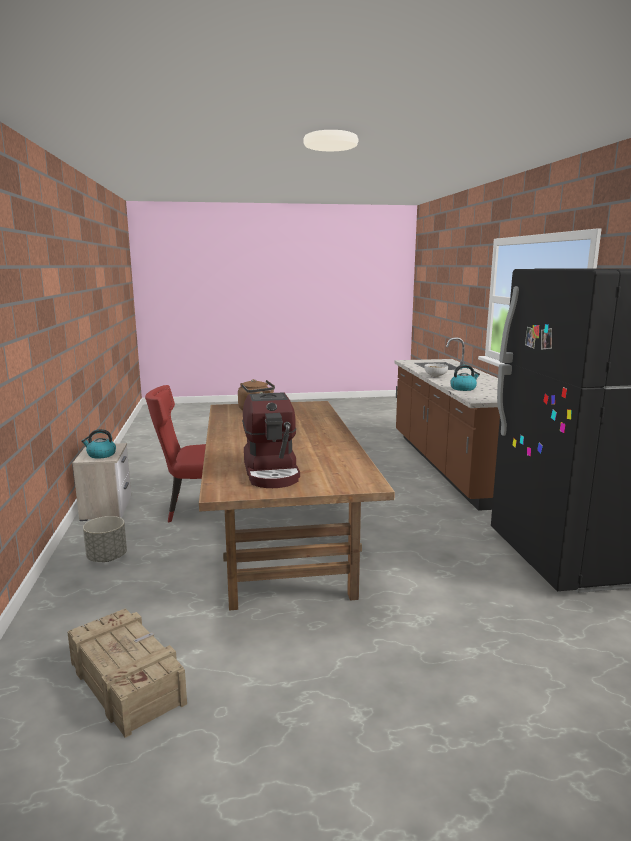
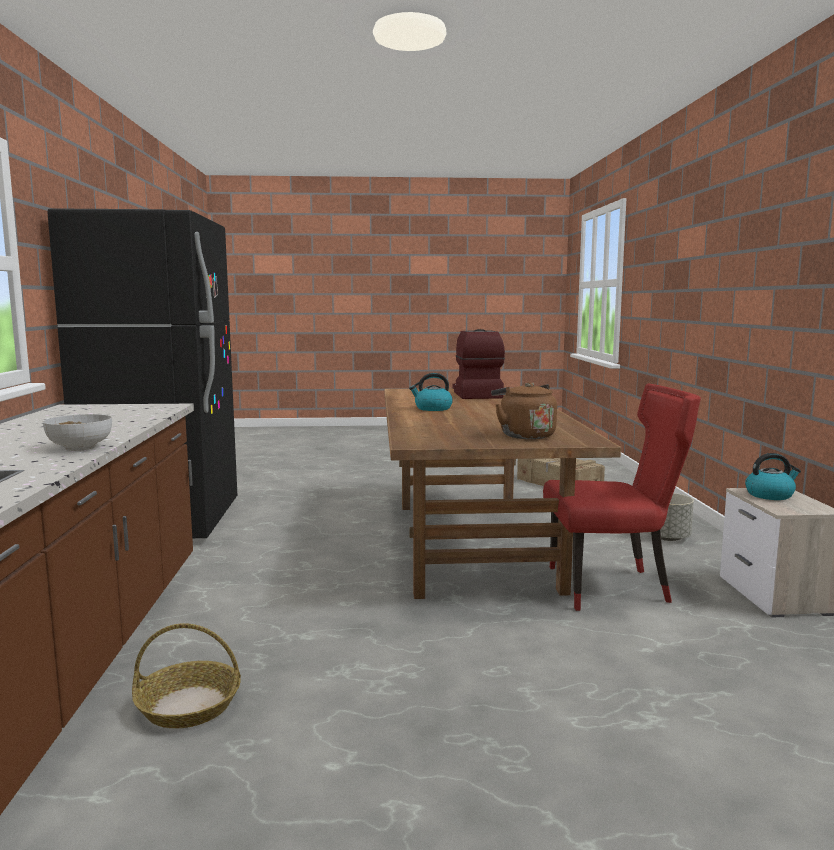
camera: 175 degrees left, 5 degrees down
kettle [450,365,480,391] -> kettle moved to [409,373,453,411]
none -> basket [132,623,241,728]

